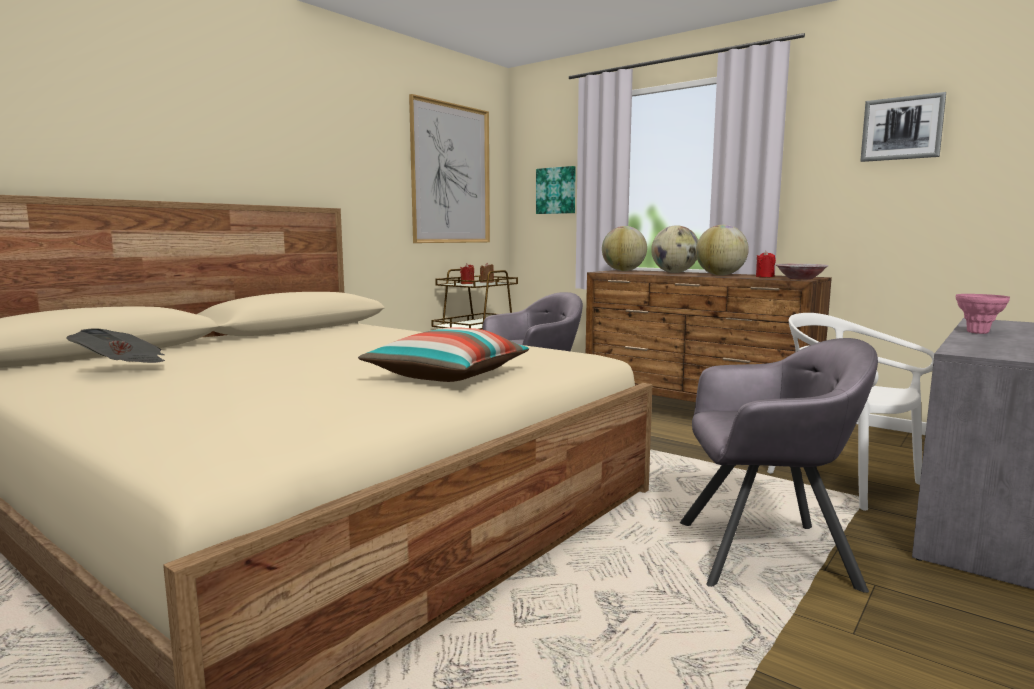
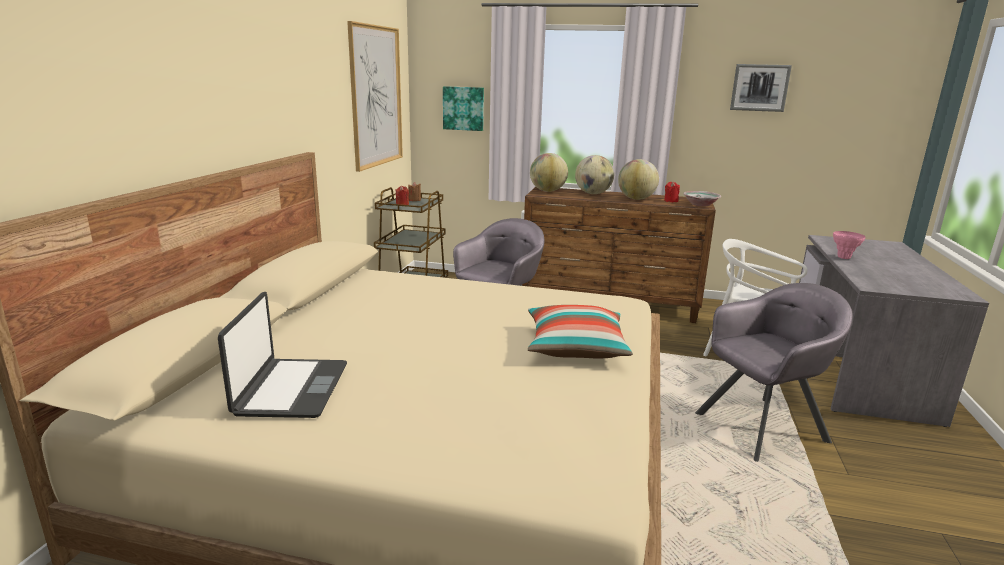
camera: 25 degrees left, 10 degrees up
newspaper [66,328,165,363] -> laptop [218,292,347,418]

